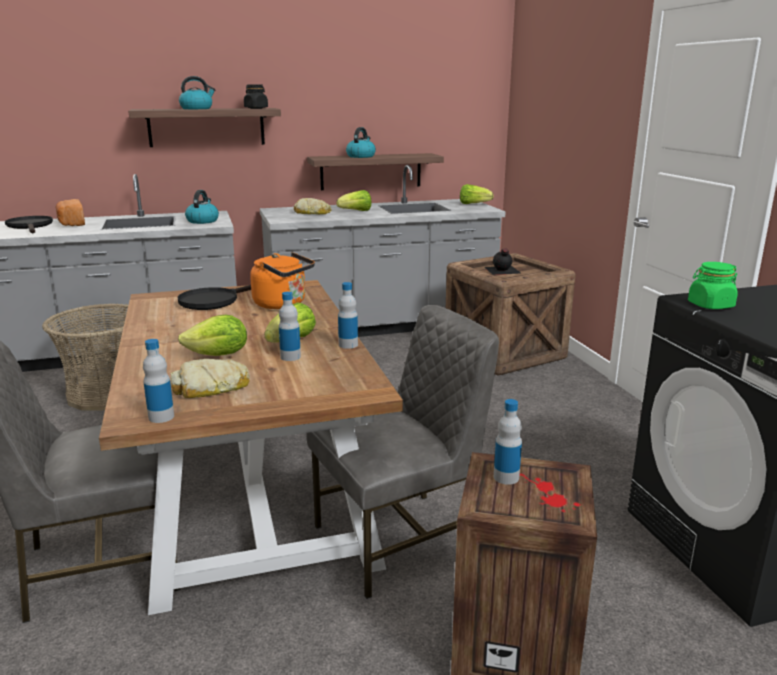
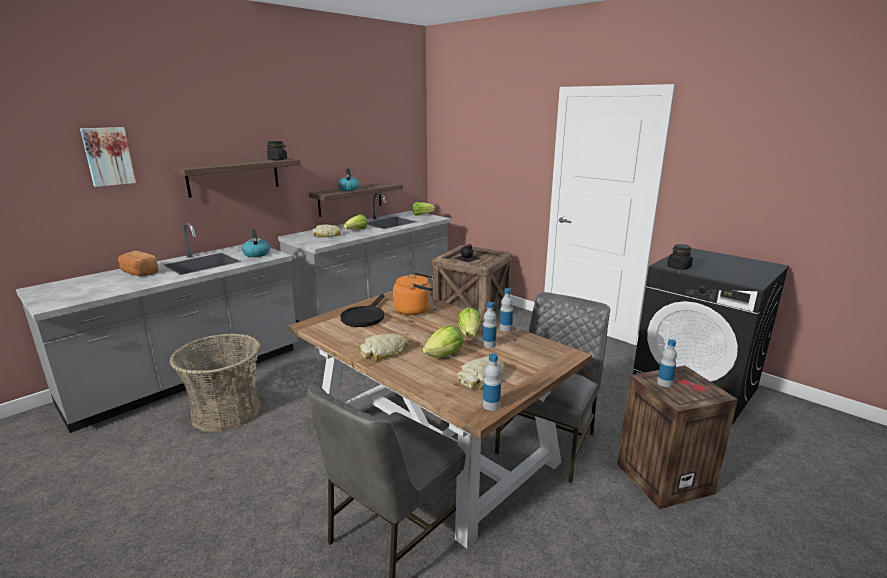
camera: 30 degrees left, 0 degrees up
black frying pan [5,216,53,233] -> none
kettle [179,76,215,109] -> none
green jar [688,262,738,309] -> black jar [667,244,693,270]
none -> picture [80,127,136,187]
none -> bread [360,333,408,361]

